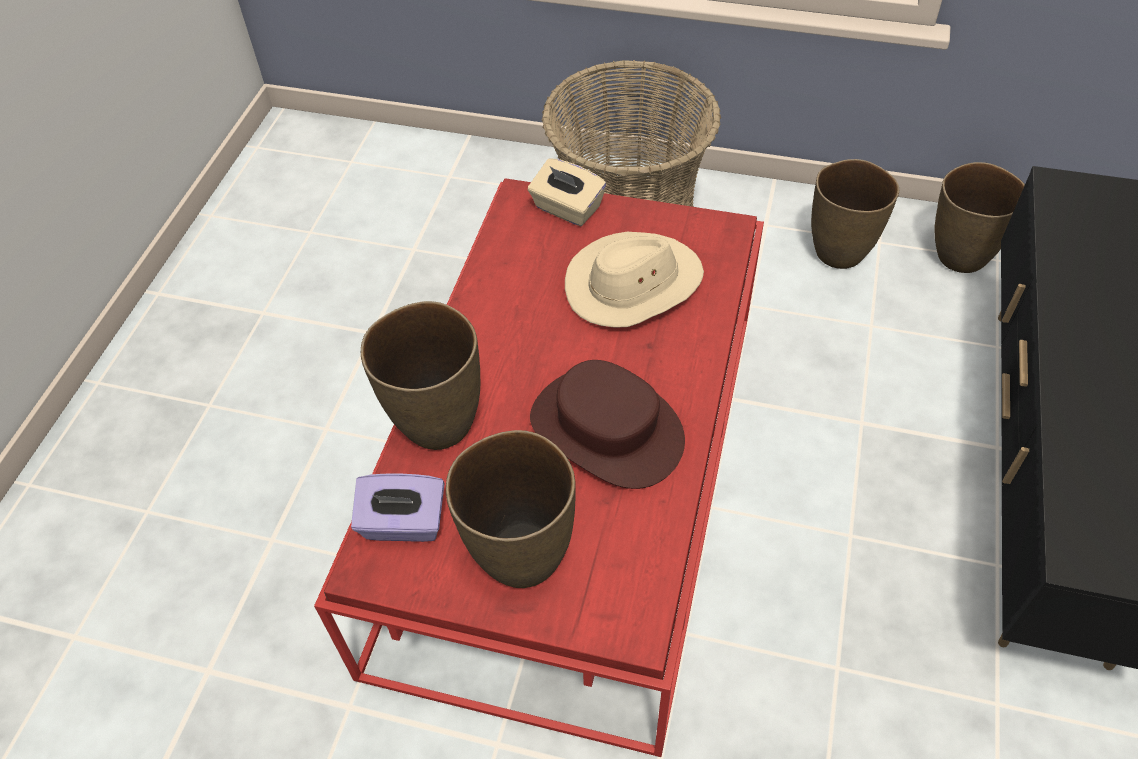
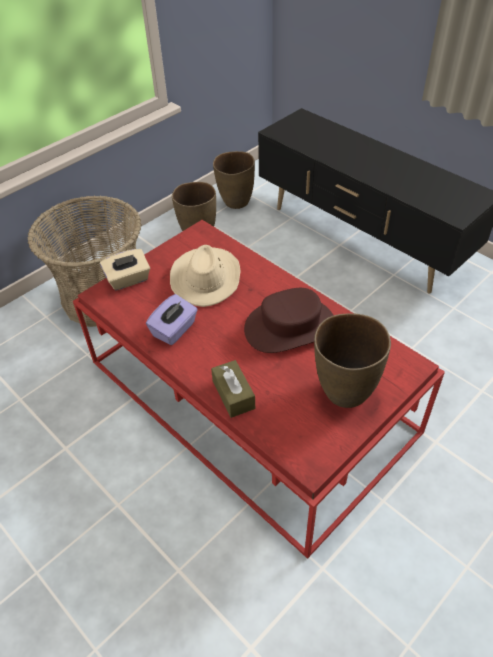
camera: 60 degrees left, 5 degrees down
purple tissue box [351,473,445,542] -> purple tissue box moved to [146,294,198,345]
brown vase [361,301,480,450] -> brown tissue box [211,360,255,418]

